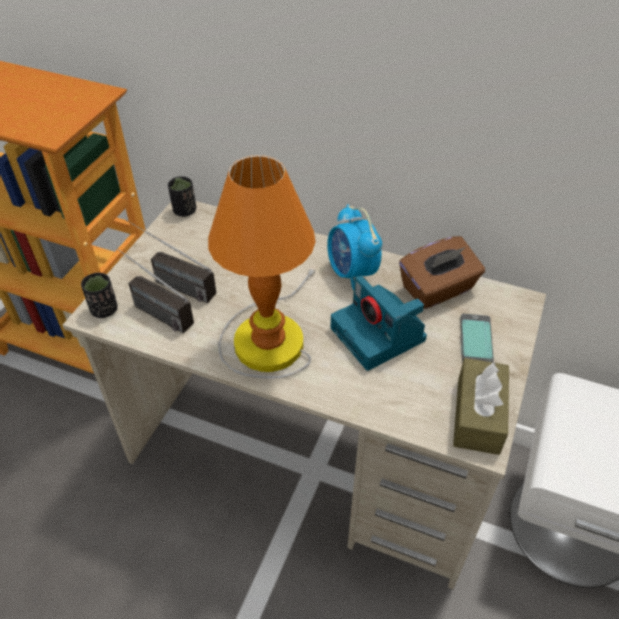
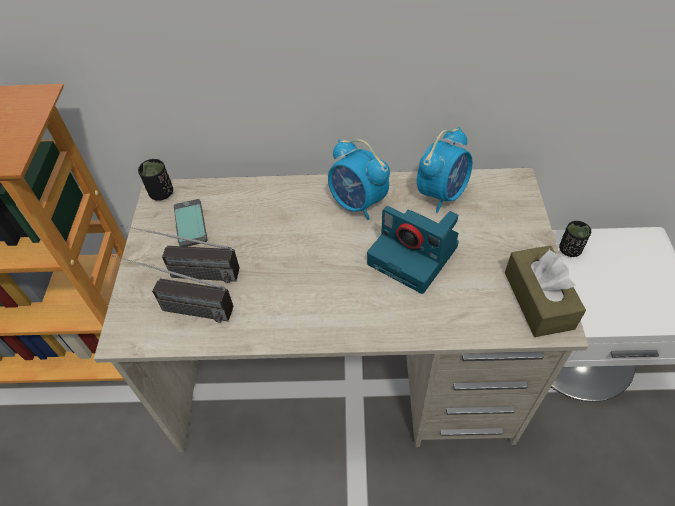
camera: 20 degrees left, 5 degrees up
black cup [81,273,118,318] -> black cup moved to [559,221,591,257]
table lamp [208,155,316,379] -> none
brown tissue box [399,236,485,309] -> alarm clock [417,127,472,213]
phone [460,314,494,363] -> phone moved to [174,199,208,247]

